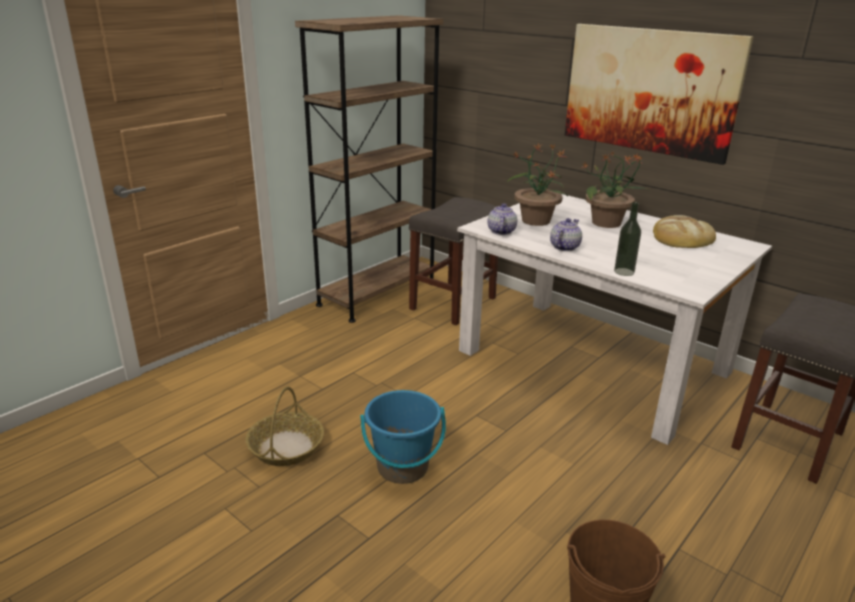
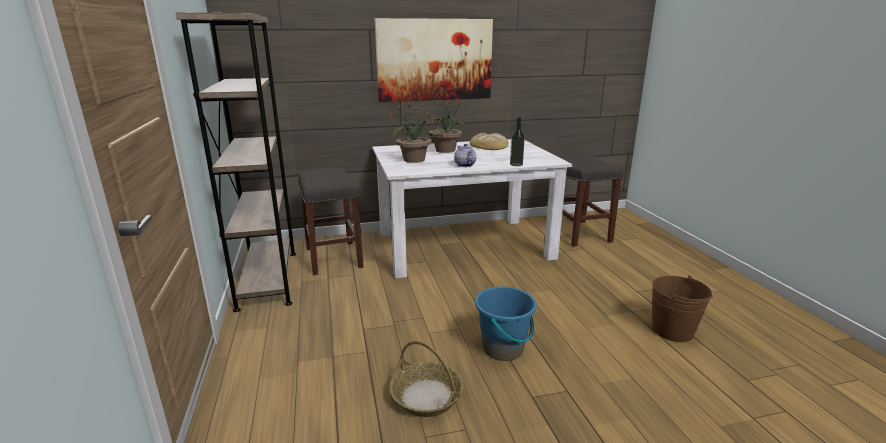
camera: 55 degrees left, 5 degrees down
teapot [488,203,517,235] -> none

